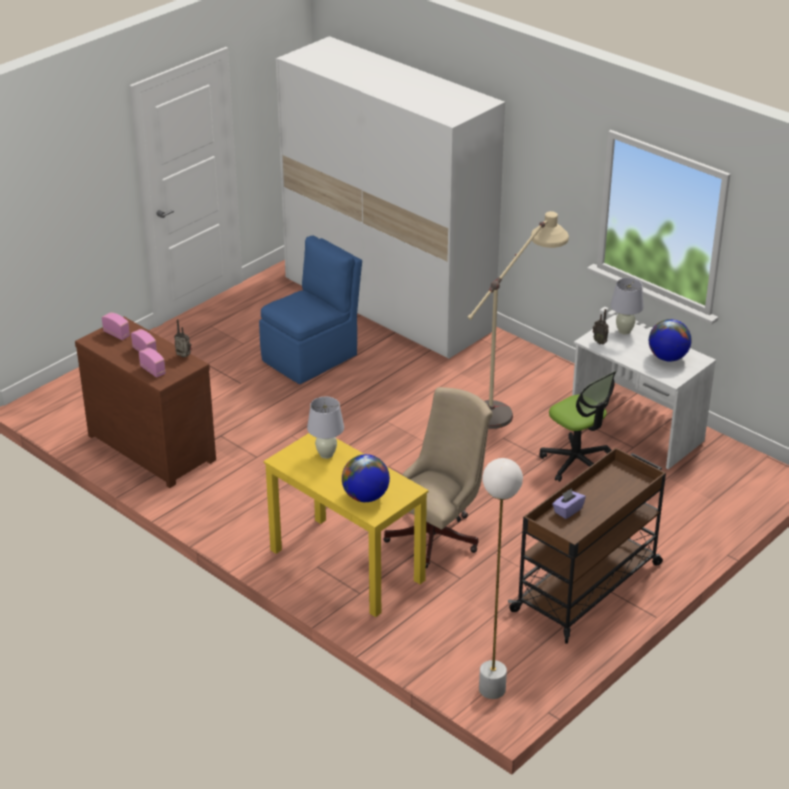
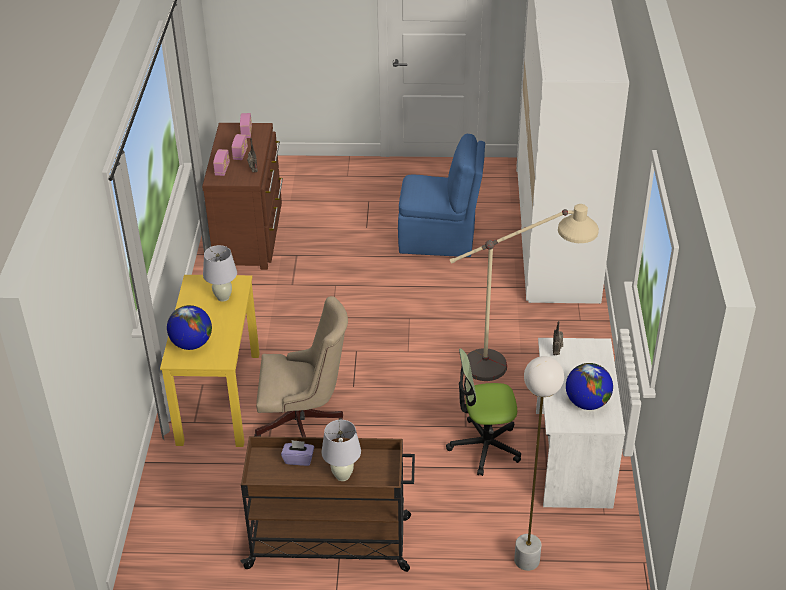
camera: 50 degrees right, 5 degrees up
white floor lamp [479,458,523,699] -> white floor lamp moved to [514,356,564,571]
office chair [539,371,616,482] -> office chair turned 75 degrees clockwise [446,348,521,476]
white table lamp [611,278,644,334] -> white table lamp moved to [321,420,361,481]

